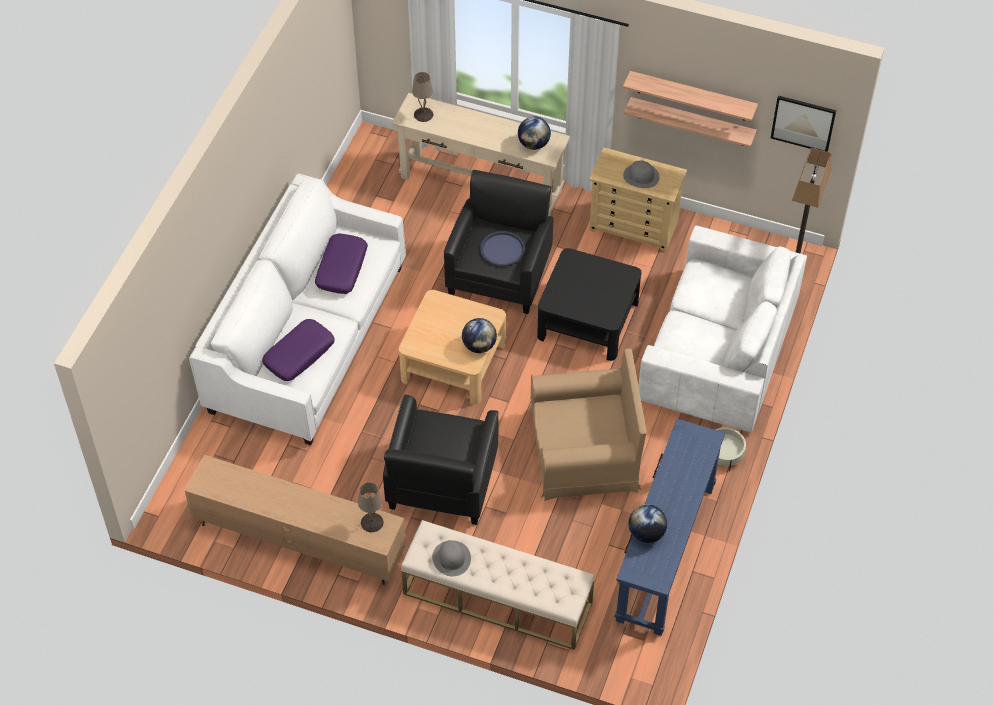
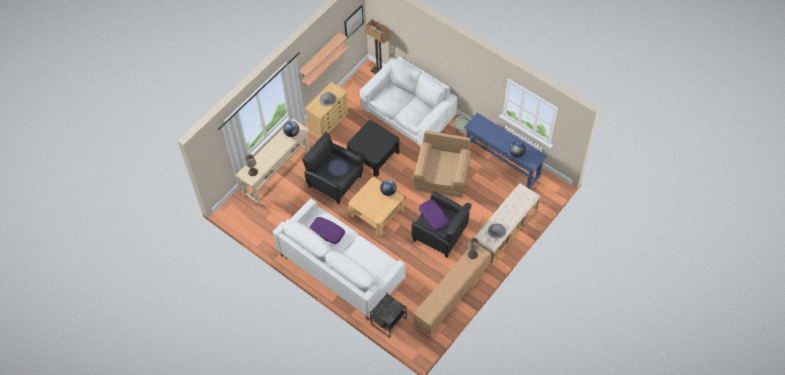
camera: 70 degrees left, 5 degrees up
purple pillow [262,319,335,381] -> purple pillow moved to [419,200,450,231]
none -> black side table [370,293,407,338]

